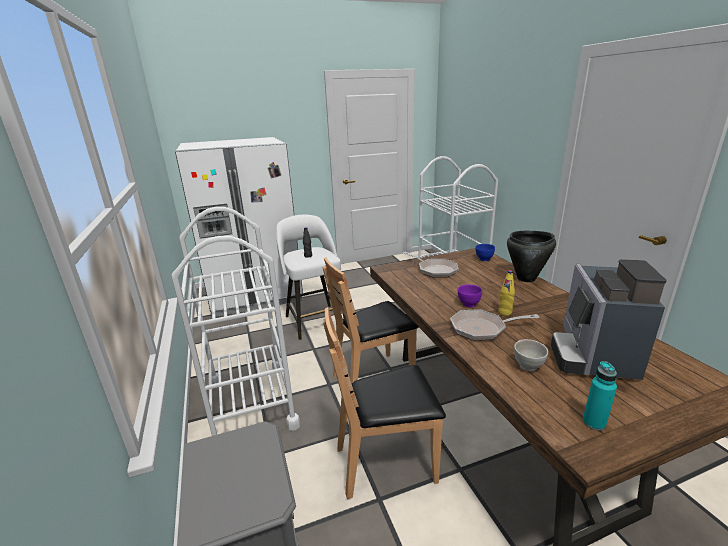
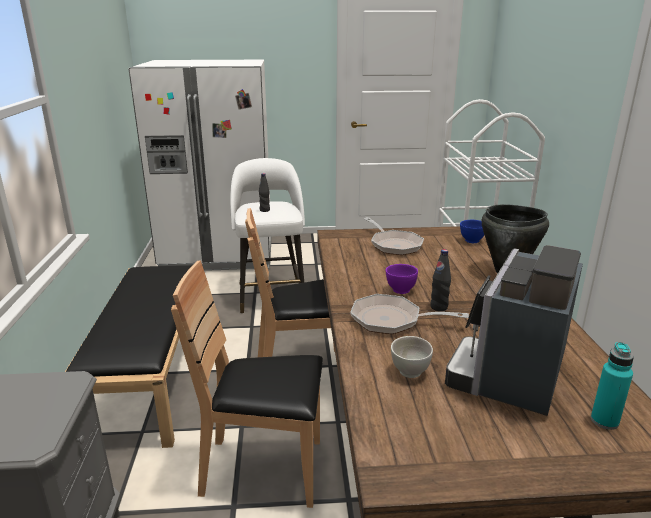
camera: 15 degrees right, 0 degrees up
white cart [172,207,300,436] -> black bench [65,265,192,448]
yellow bottle [498,270,515,316] -> black bottle [430,249,451,311]
turquoise bottle [583,361,617,431] -> turquoise bottle moved to [591,342,634,430]

